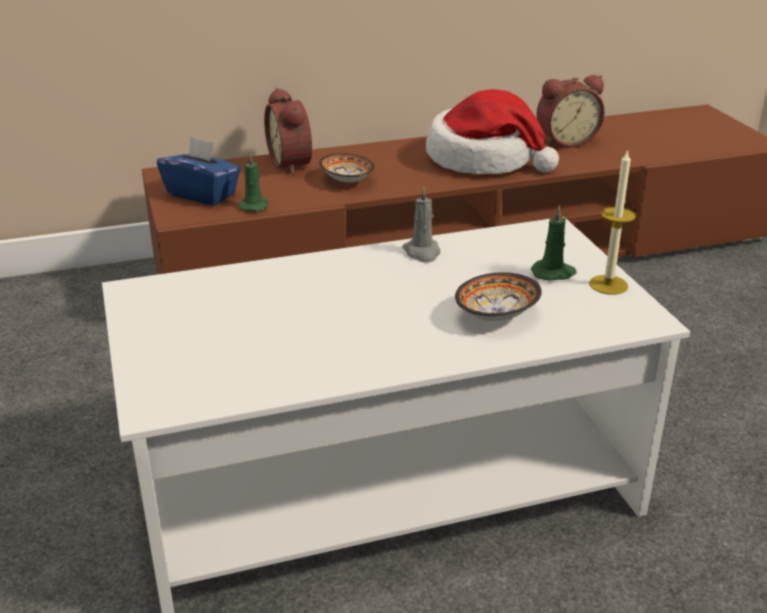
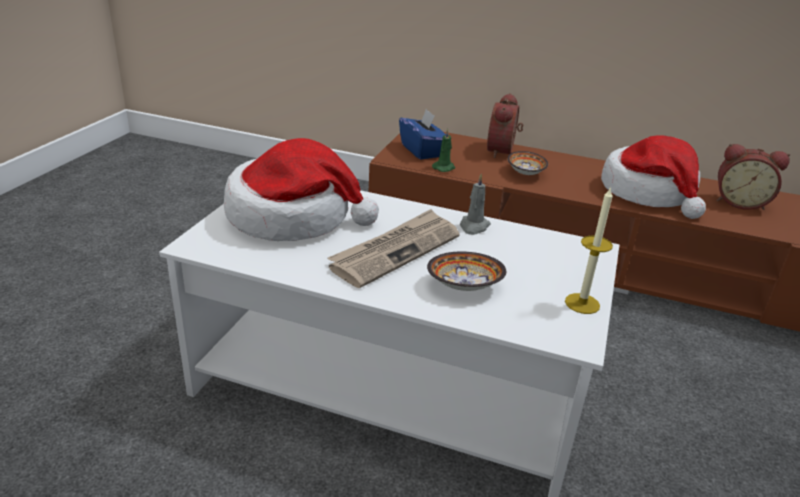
camera: 35 degrees right, 0 degrees up
green candle [531,205,576,281] -> none
none -> hat [224,138,379,241]
none -> newspaper [328,209,460,288]

